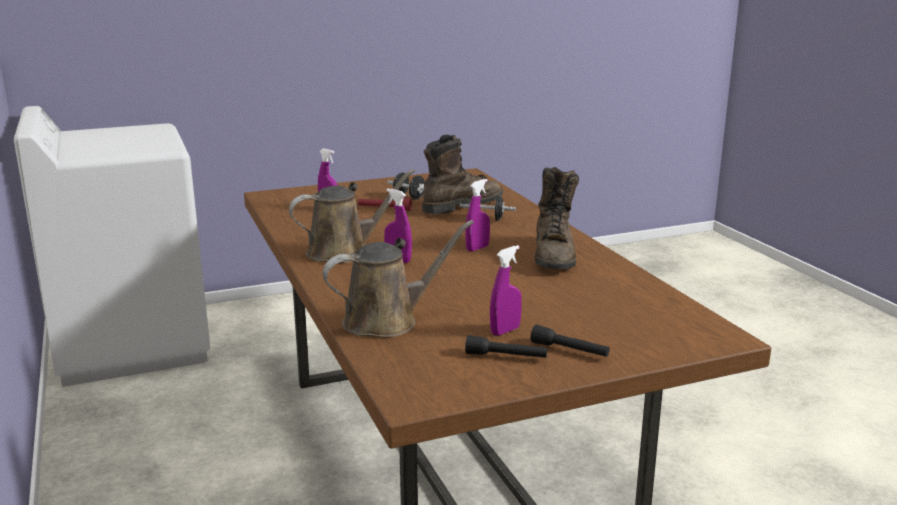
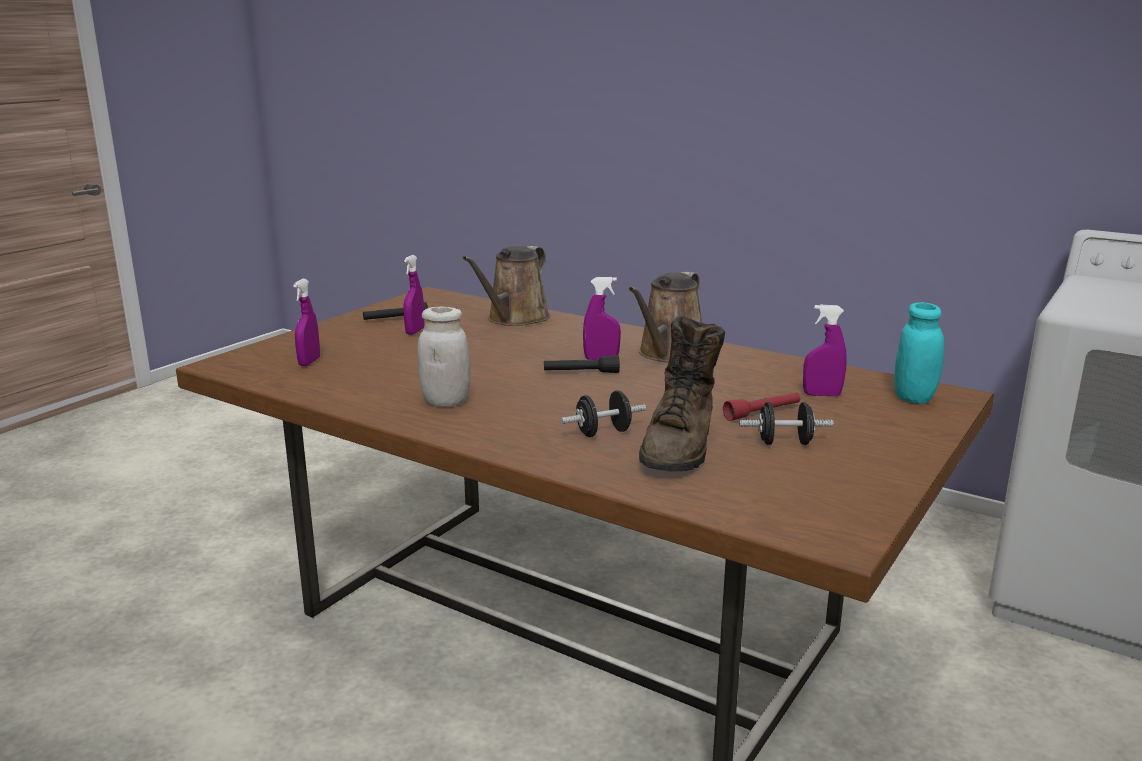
camera: 145 degrees right, 0 degrees up
purple spray bottle [465,179,490,252] -> purple spray bottle moved to [293,279,320,366]
black flashlight [531,325,610,357] -> black flashlight moved to [544,355,620,373]
brown boot [535,167,579,269] -> white jar [417,306,471,407]
none -> turquoise jar [894,302,944,404]

